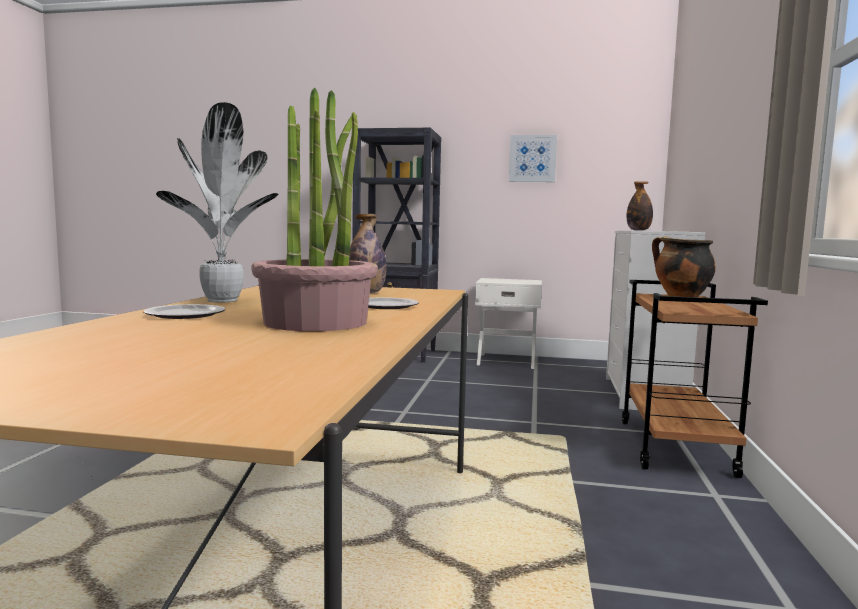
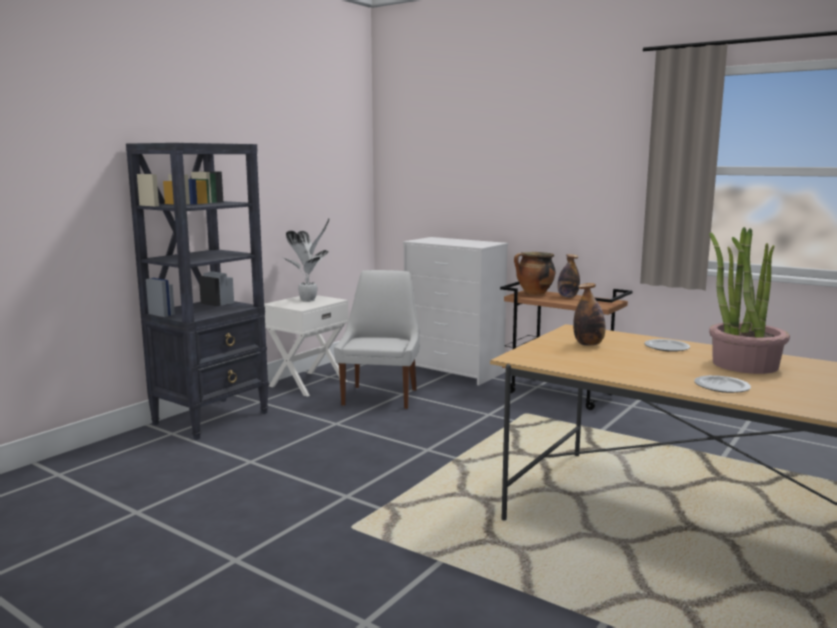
camera: 65 degrees left, 5 degrees up
potted plant [156,102,278,303] -> potted plant moved to [281,218,330,302]
picture [509,135,557,182] -> none
bottle [627,181,653,231] -> bottle moved to [558,254,580,298]
none -> white chair [334,270,420,409]

